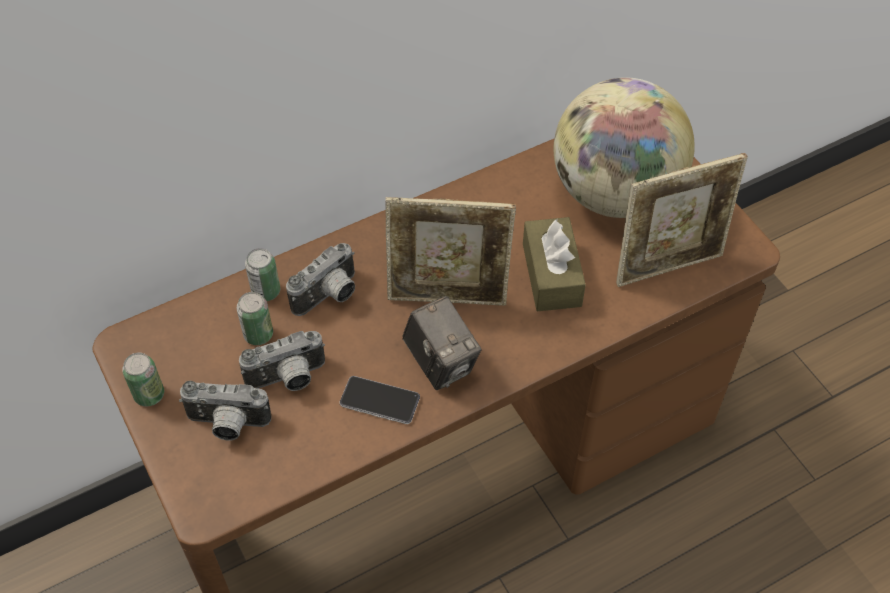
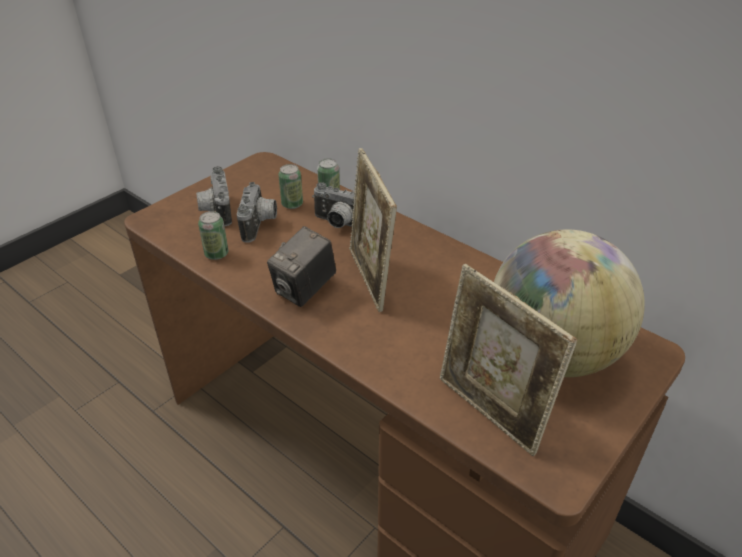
camera: 70 degrees right, 15 degrees down
can [122,353,164,406] -> can moved to [198,211,228,260]
camera [239,331,325,391] -> camera turned 135 degrees counterclockwise [237,182,277,243]
phone [340,376,420,424] -> none
brown tissue box [523,217,586,311] -> none

